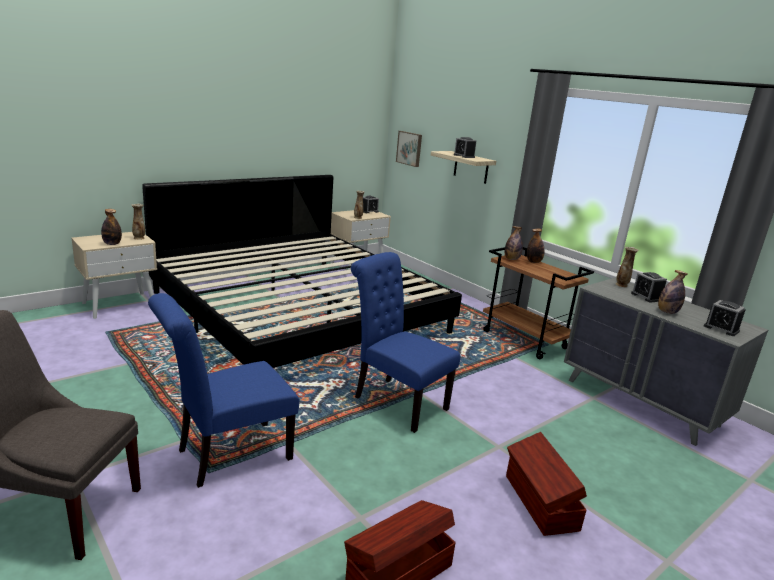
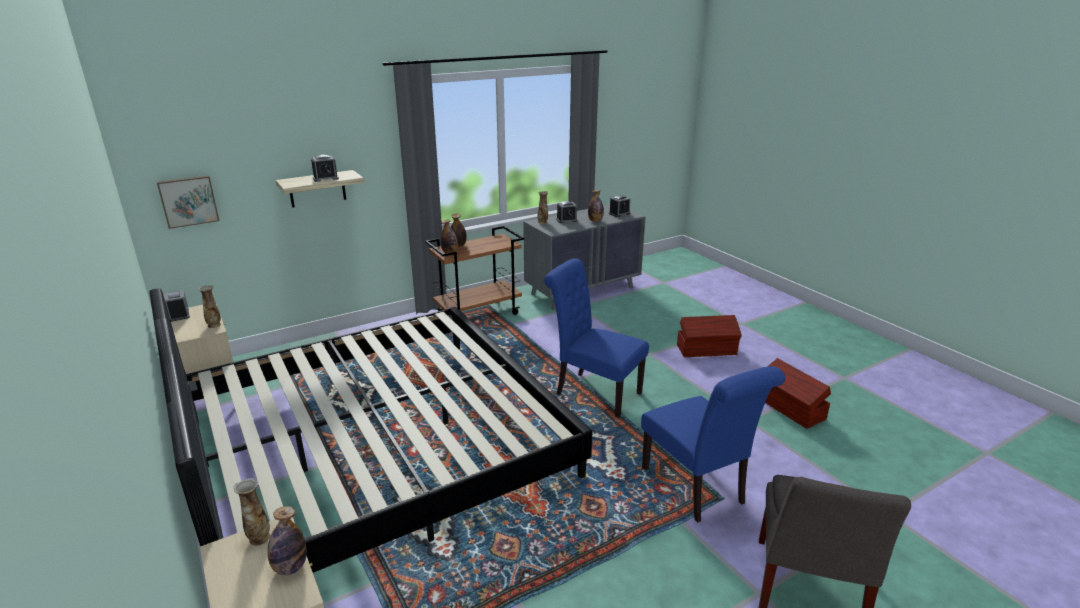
camera: 80 degrees left, 5 degrees up
blue chair [351,252,461,433] -> blue chair turned 75 degrees clockwise [544,259,649,418]

